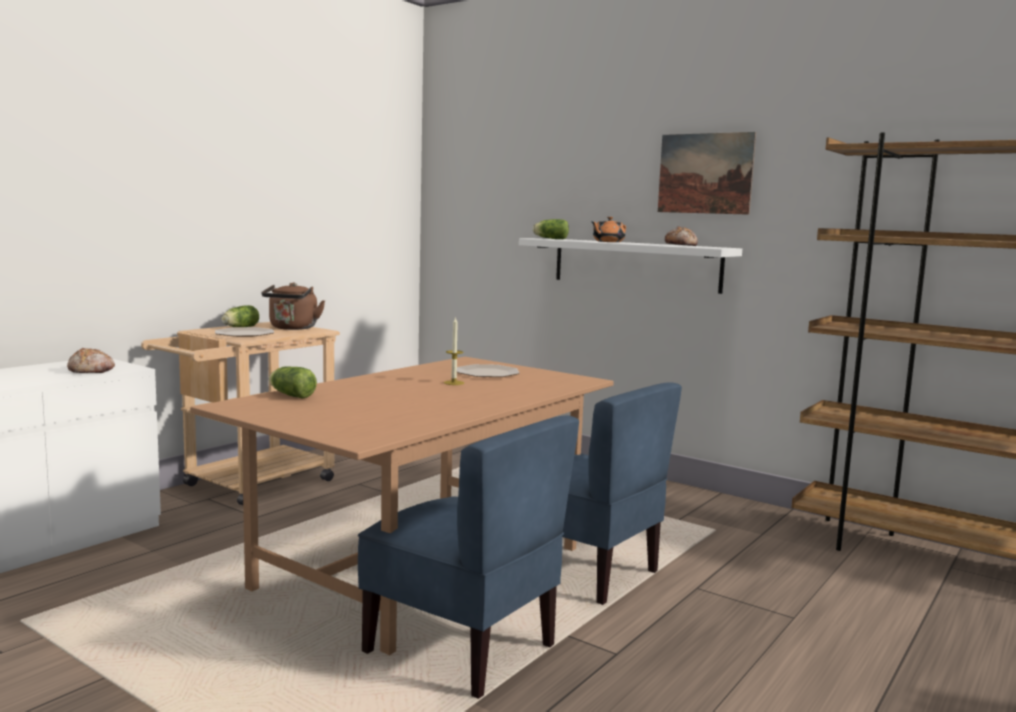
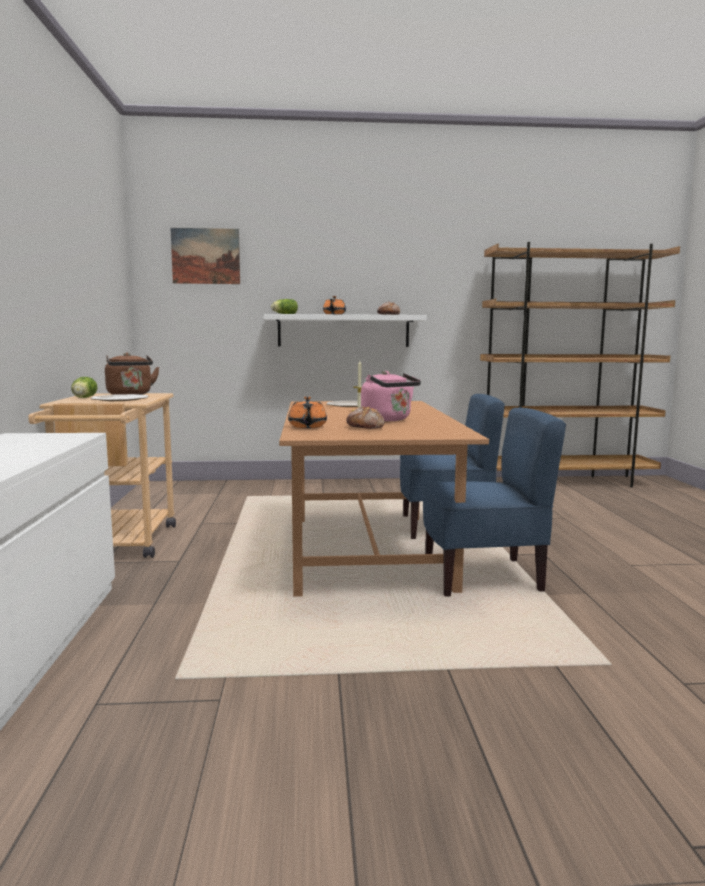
camera: 40 degrees left, 0 degrees up
bread [67,348,115,373] -> bread moved to [346,406,384,429]
lettuce [269,366,317,399] -> orange teapot [288,397,327,428]
picture [658,132,756,215] -> picture moved to [171,228,240,284]
none -> pink kettle [361,371,421,421]

